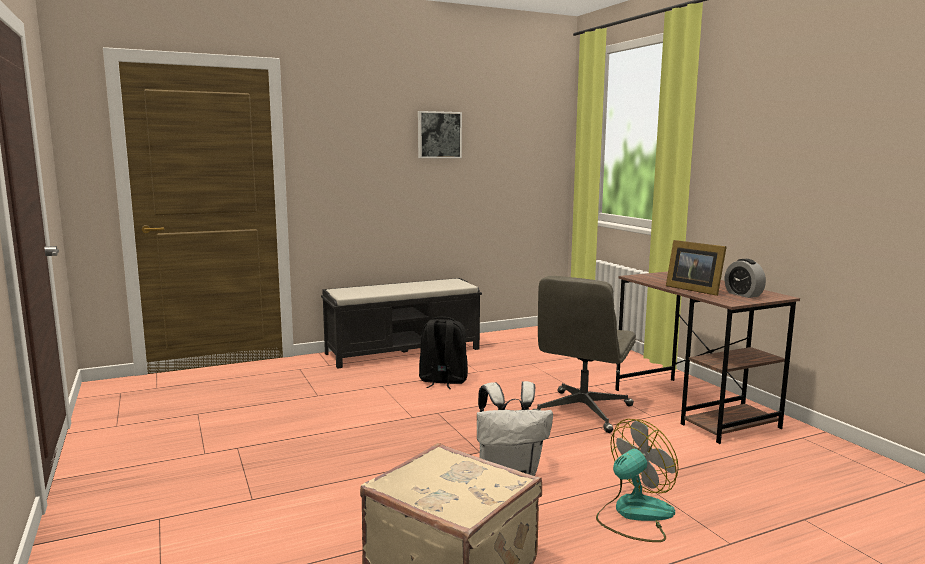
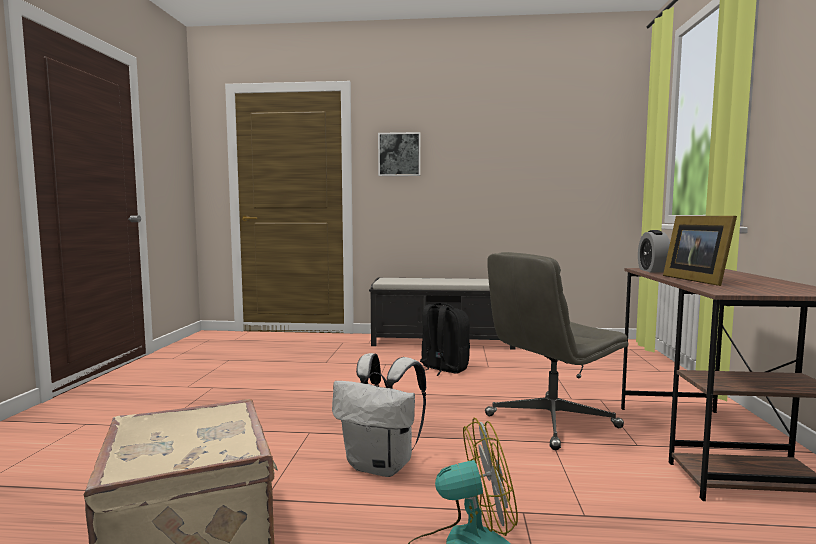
camera: 30 degrees right, 5 degrees down
picture [418,111,462,158] -> picture moved to [378,132,421,176]
alarm clock [725,259,766,298] -> alarm clock moved to [638,230,670,273]

